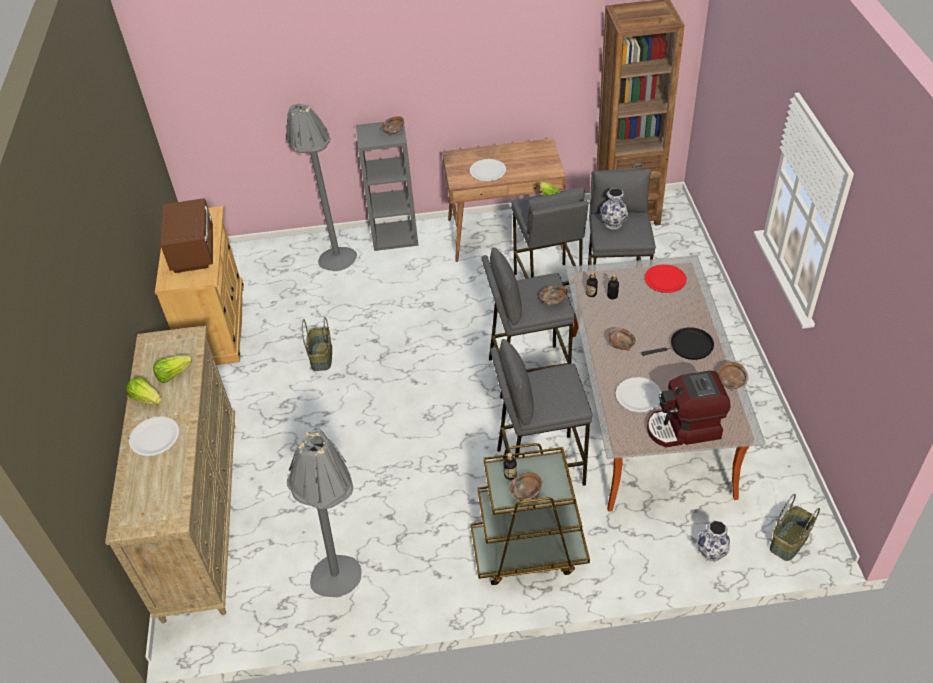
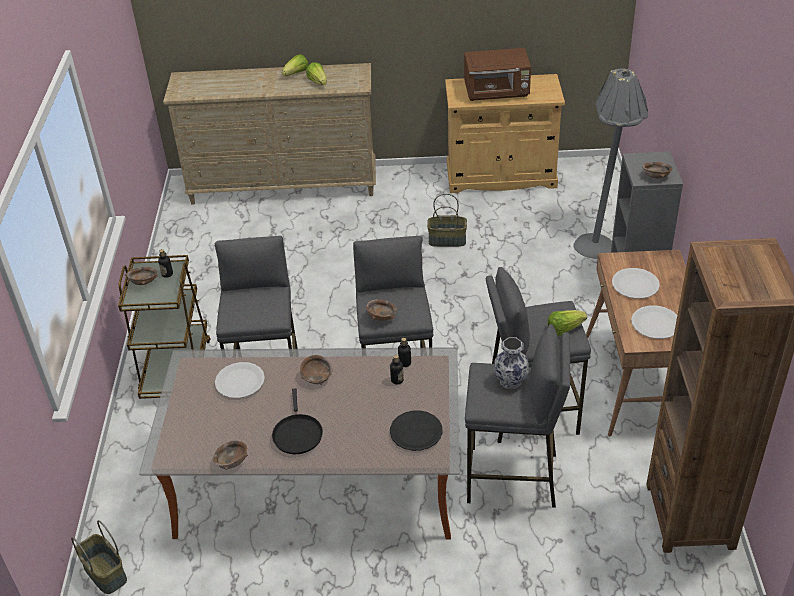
camera: 95 degrees right, 5 degrees down
white plate [129,416,179,456] -> white plate moved to [631,306,677,339]
grey floor lamp [287,430,361,597] -> none
red plate [645,264,687,293] -> black plate [390,410,443,451]
coffee machine [647,371,730,447] -> none
vase [698,520,730,562] -> none

